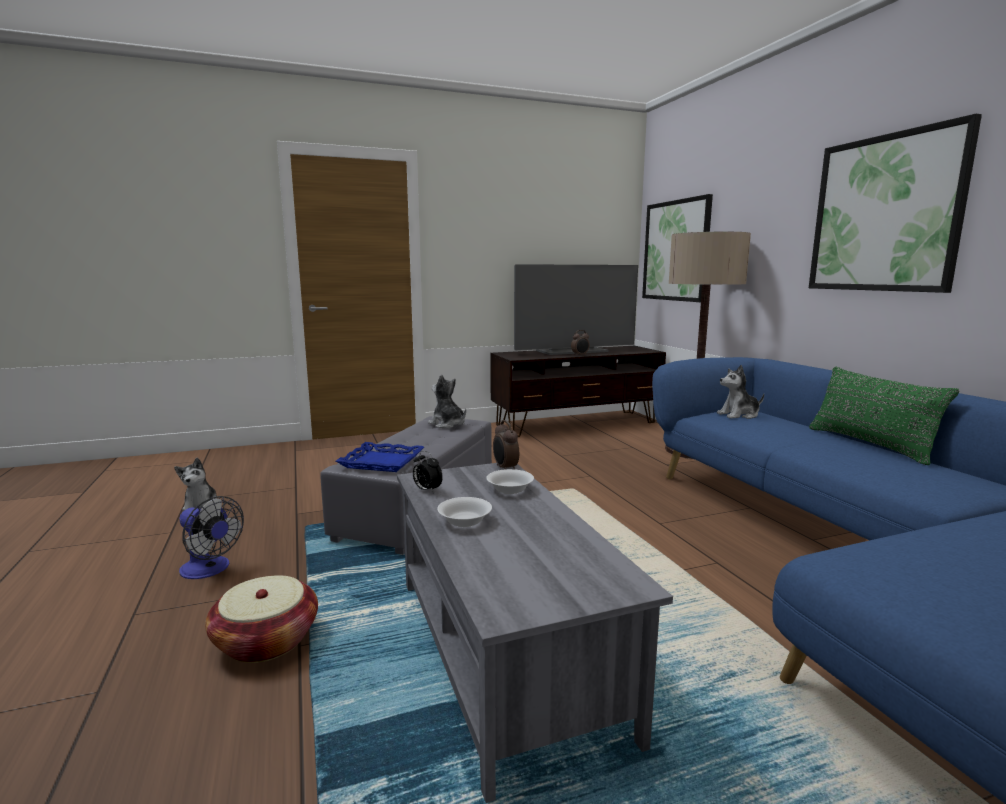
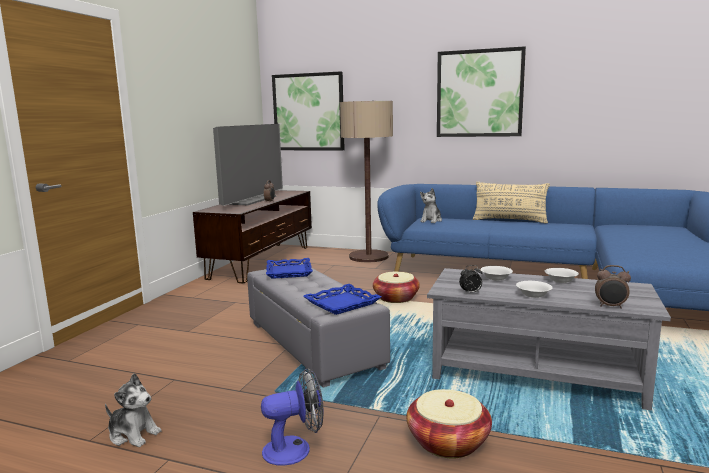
camera: 50 degrees left, 0 degrees up
plush toy [428,374,466,428] -> blue tray [266,258,313,279]
alarm clock [493,420,519,469] -> alarm clock moved to [595,265,631,309]
green pillow [809,366,959,465] -> beige pillow [473,181,550,223]
none -> basket [373,272,420,303]
none -> white bowl [545,268,579,283]

